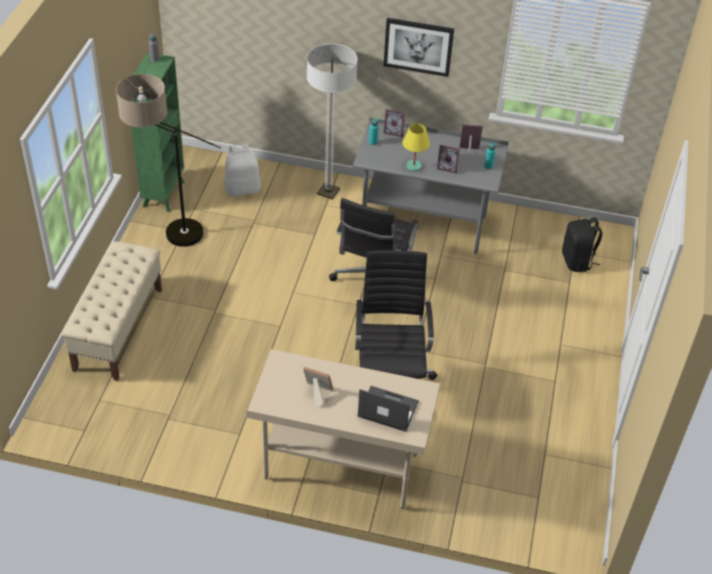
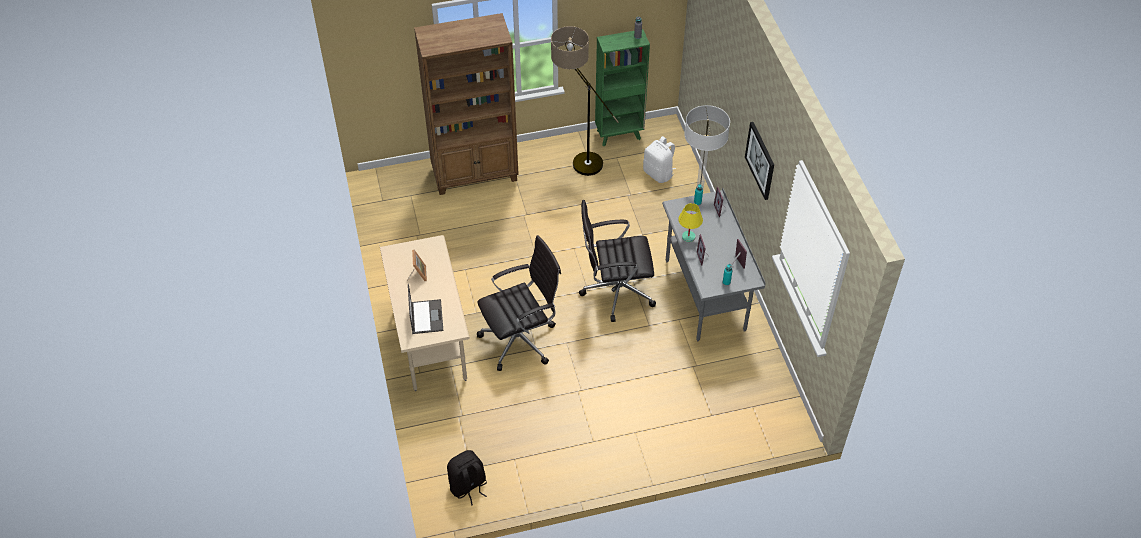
camera: 65 degrees right, 5 degrees up
beige bench [61,241,162,381] -> brown bookcase [414,13,519,195]
black backpack [562,218,602,272] -> black backpack moved to [447,450,487,505]

